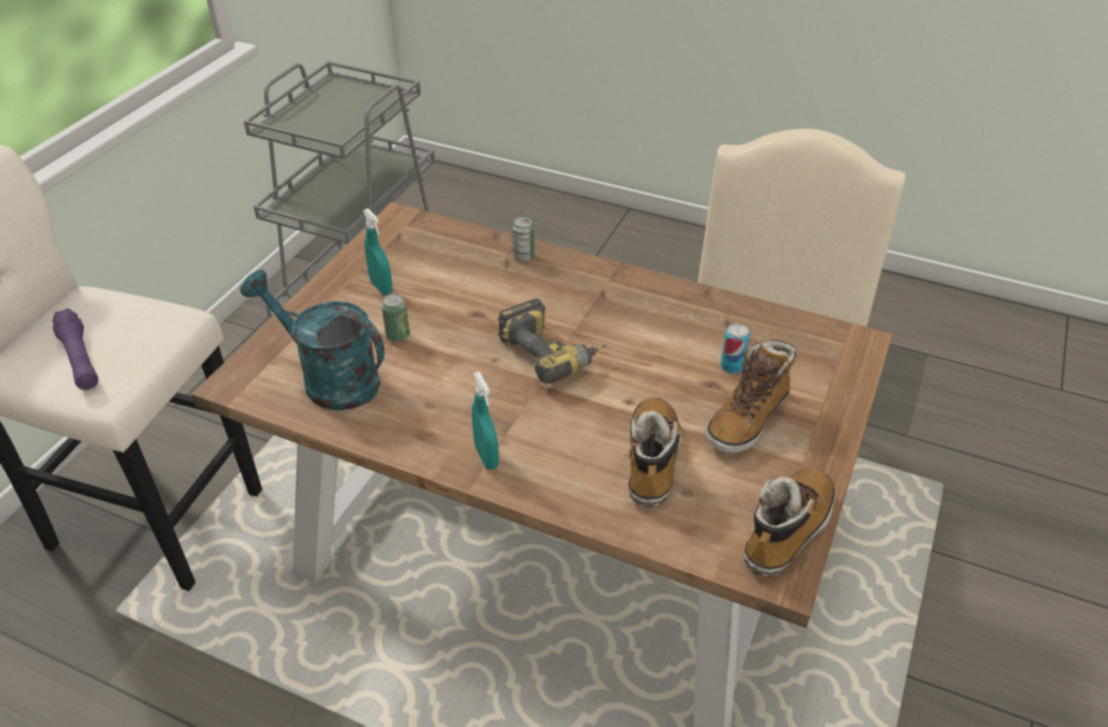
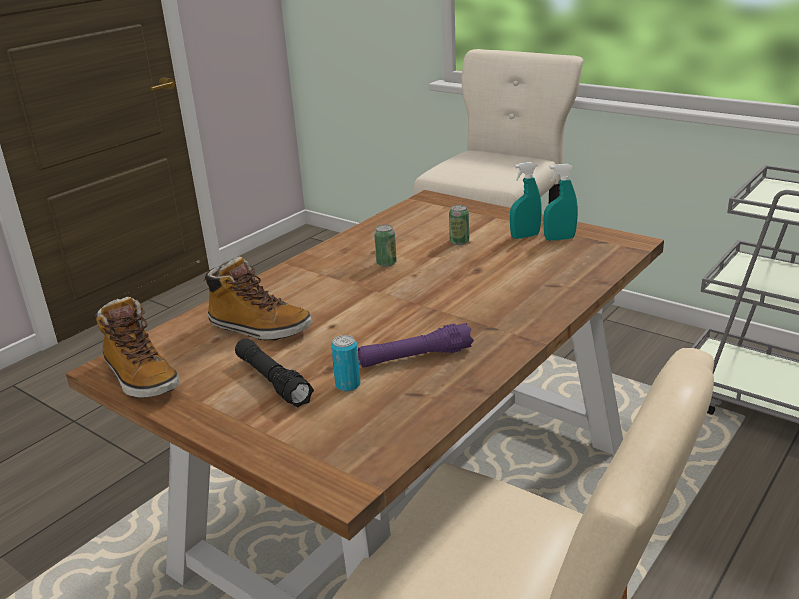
camera: 105 degrees right, 15 degrees down
purple flashlight [52,308,98,390] -> purple flashlight moved to [358,323,474,368]
turquoise watering can [240,270,385,411] -> none
turquoise spray bottle [472,372,499,470] -> turquoise spray bottle moved to [543,164,578,241]
power drill [498,299,607,384] -> none
can [512,217,535,261] -> can moved to [374,225,397,267]
boot [706,340,796,453] -> black flashlight [235,338,314,407]

